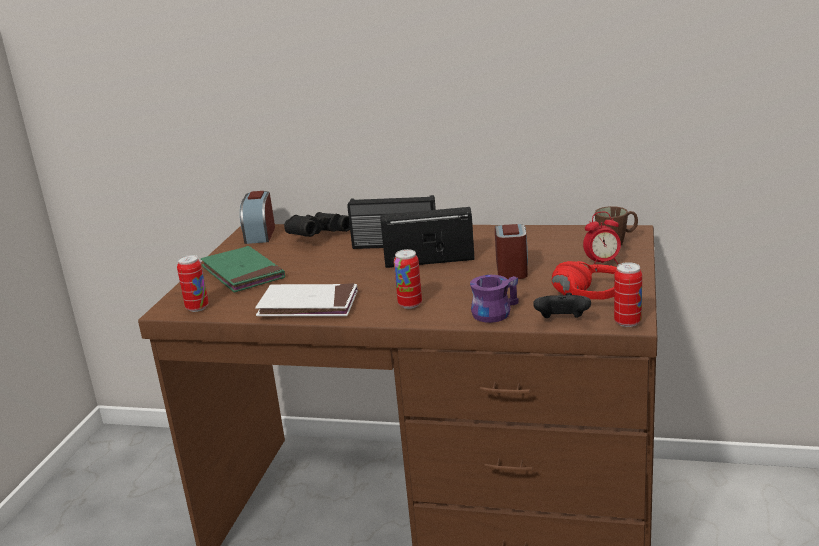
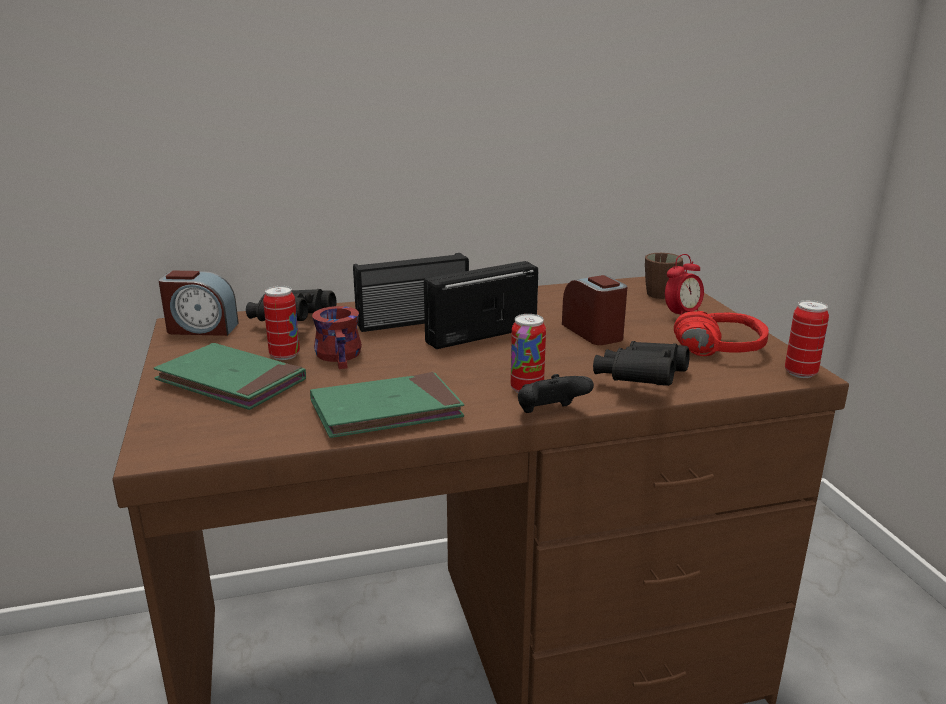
camera: 30 degrees left, 0 degrees up
can [177,255,209,312] -> can moved to [263,286,300,360]
alarm clock [240,191,275,244] -> alarm clock turned 60 degrees counterclockwise [159,271,239,336]
white book [255,283,358,316] -> green book [310,372,464,438]
purple mug [470,275,519,323] -> black binoculars [593,341,690,386]
black game controller [533,293,591,318] -> black game controller moved to [518,374,594,413]
none -> red mug [312,306,362,369]

